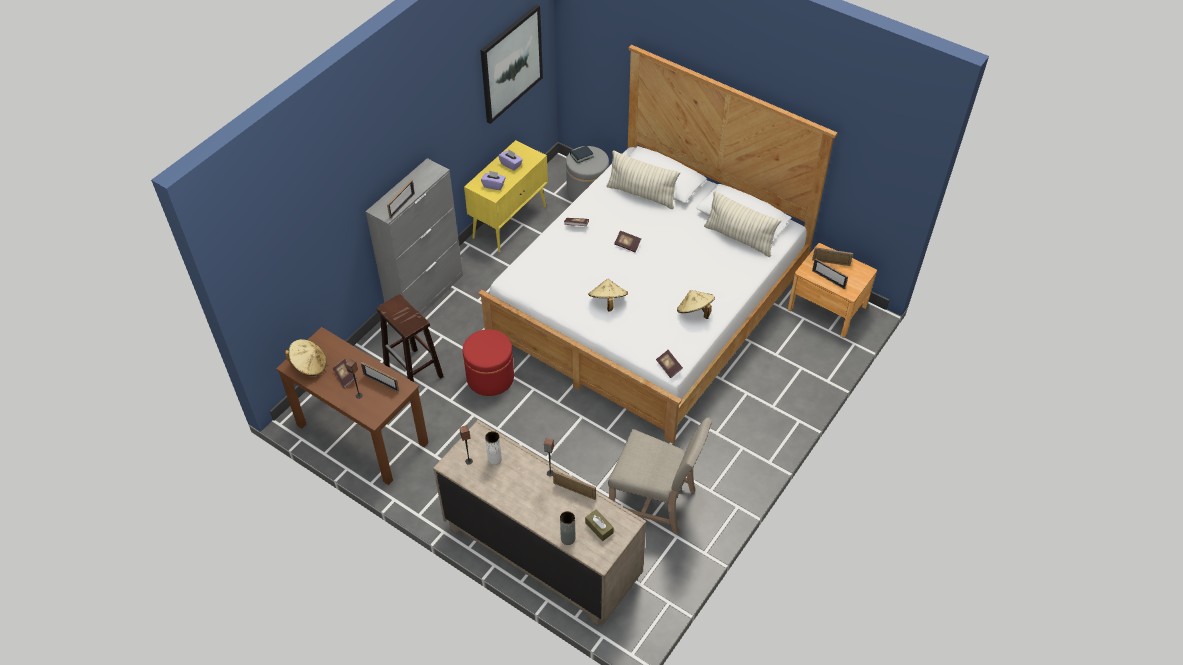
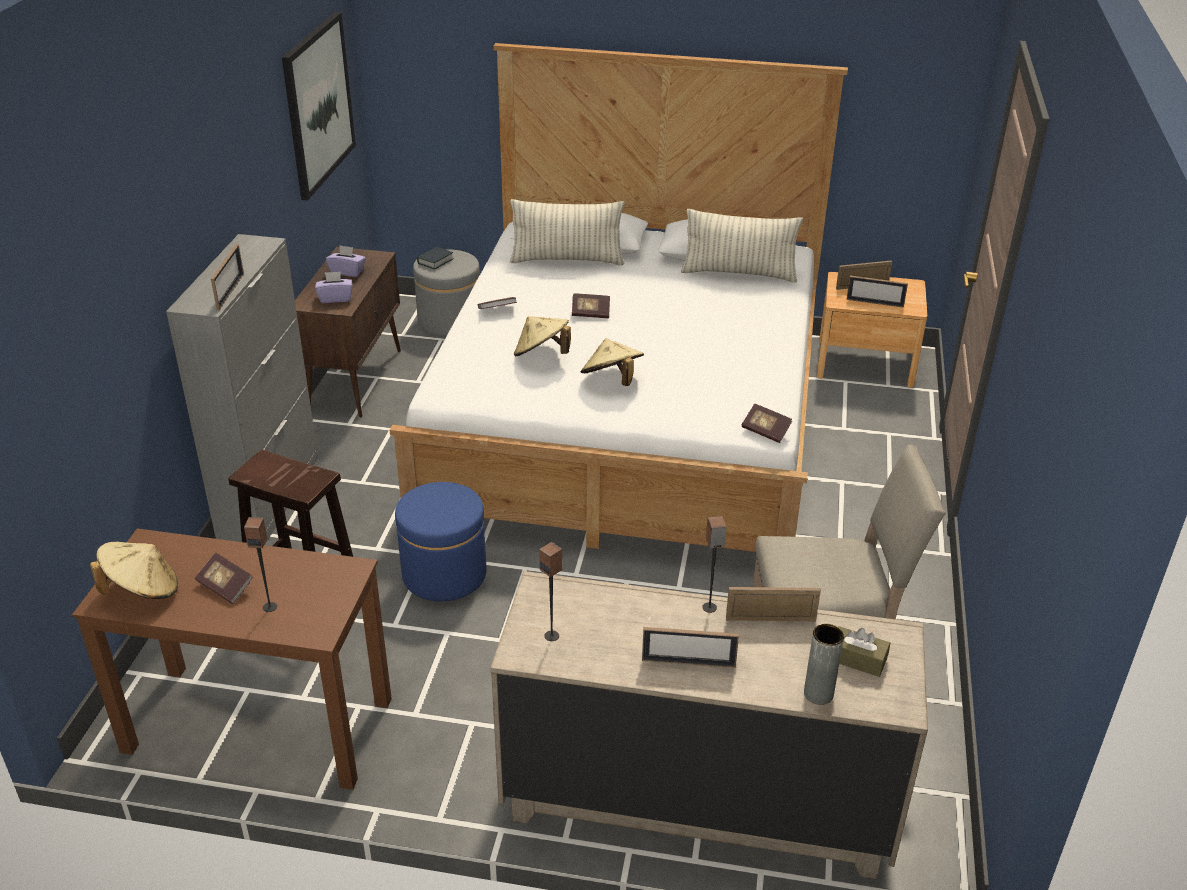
camera: 25 degrees left, 15 degrees down
picture frame [361,362,399,392] -> picture frame moved to [642,627,739,668]
red ottoman [463,329,514,396] -> blue ottoman [395,482,487,601]
yellow cabinet [464,140,548,253] -> brown cabinet [295,247,401,417]
white vase [485,431,502,465] -> none
beige hat [677,290,715,319] -> beige hat moved to [514,316,571,356]

